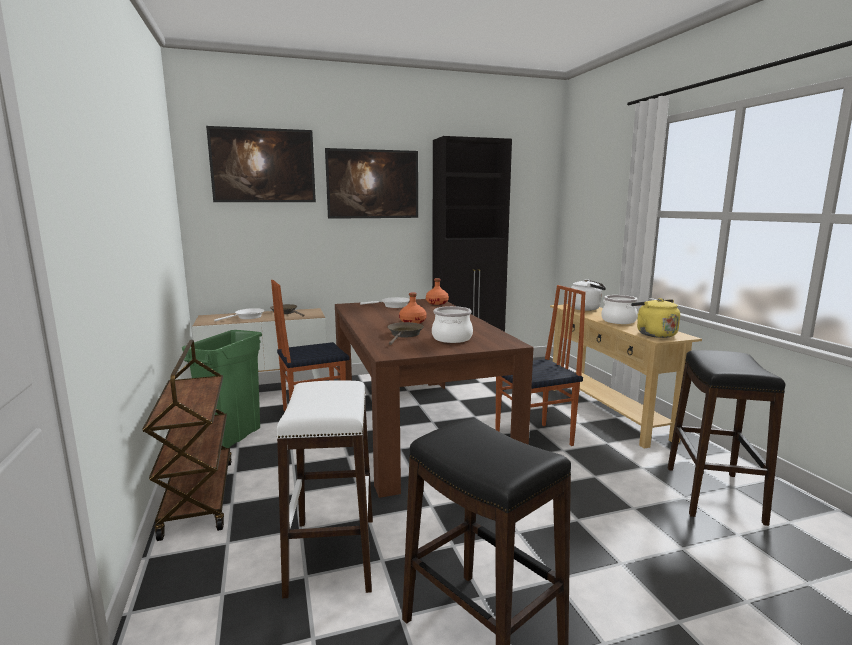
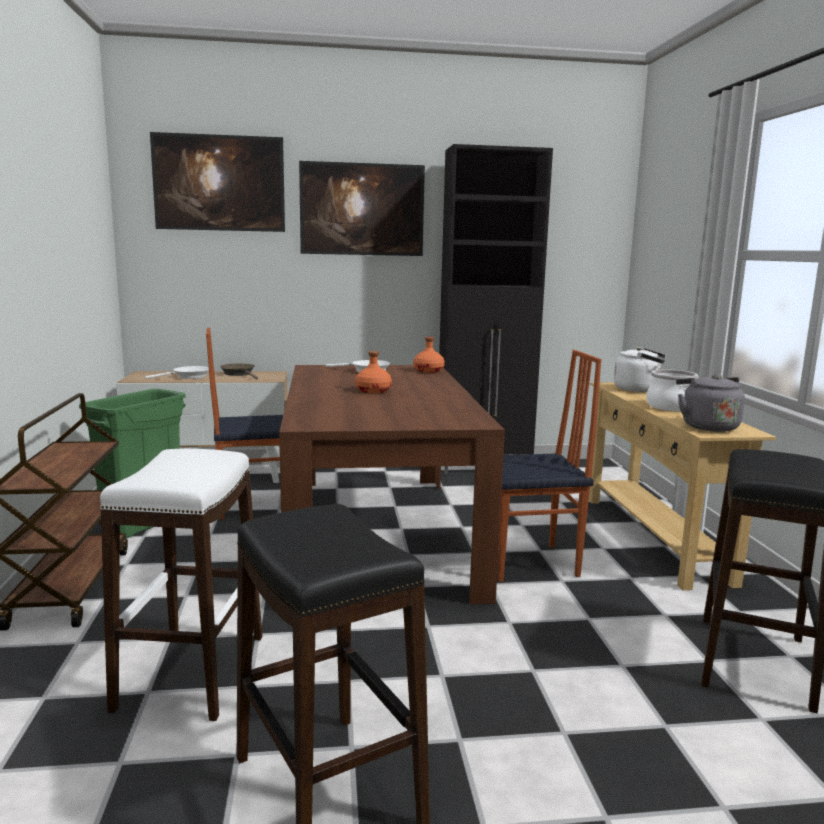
camera: 10 degrees right, 0 degrees up
brown frying pan [387,322,424,345] -> none
cooking pot [432,306,473,343] -> none
yellow kettle [631,298,680,338] -> grey kettle [676,374,745,432]

